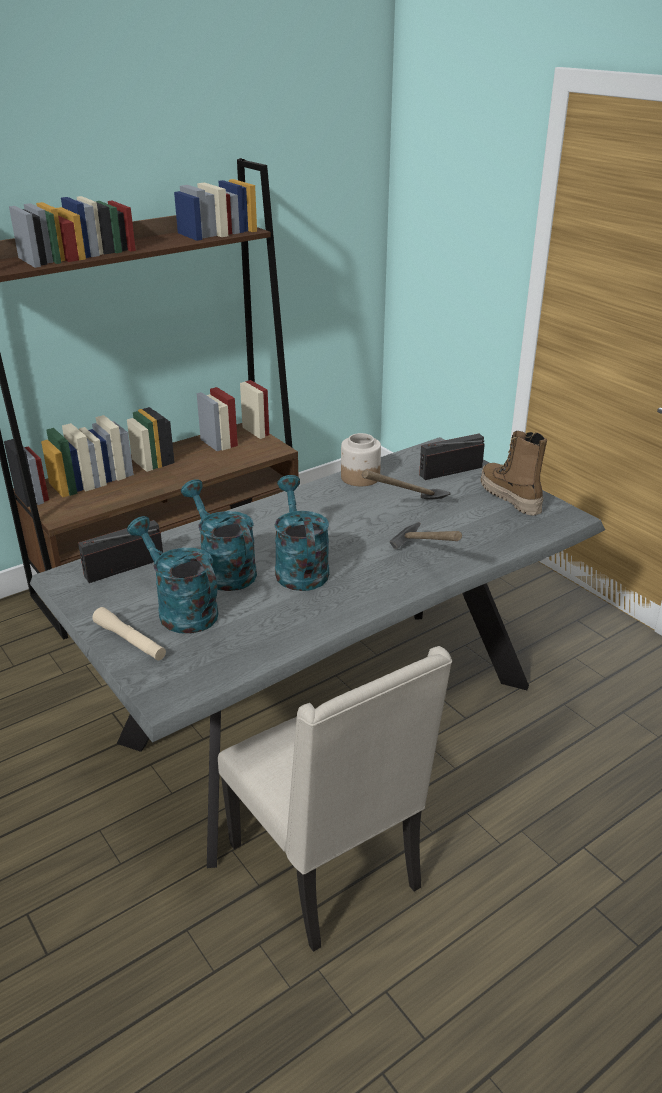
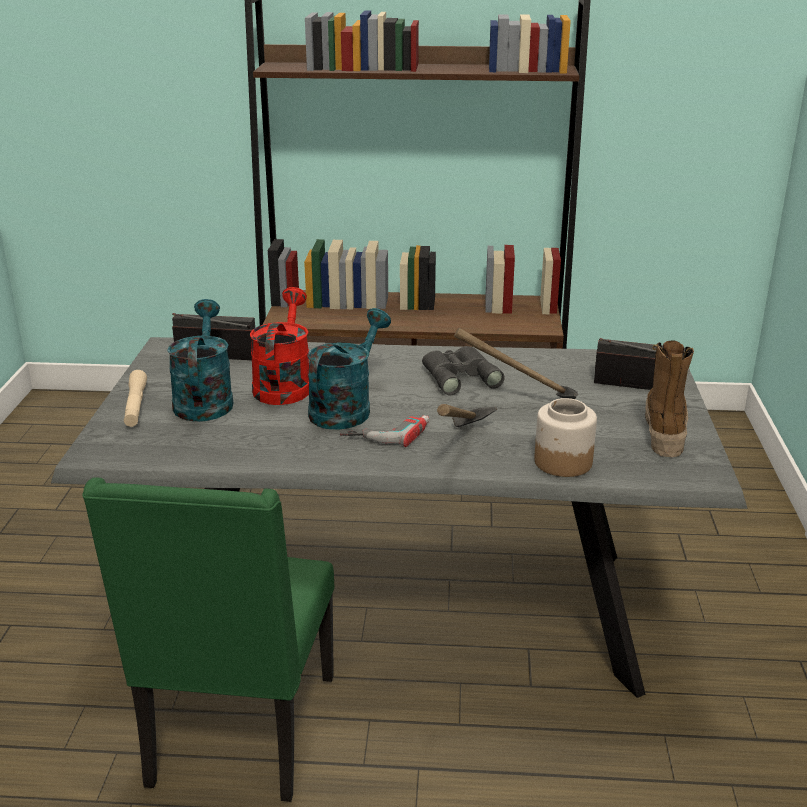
camera: 40 degrees right, 5 degrees down
turquoise watering can [181,479,257,591] -> red watering can [250,287,309,405]
beige chair [218,646,452,952] -> green chair [82,477,334,802]
jar [341,433,381,486] -> jar moved to [534,398,597,477]
none -> power drill [340,415,429,447]
none -> grey binoculars [422,346,505,395]

